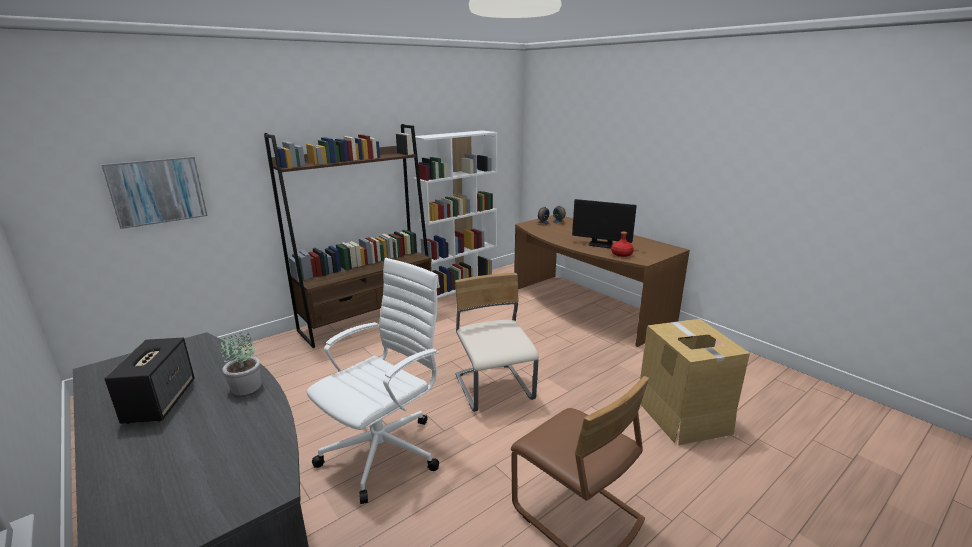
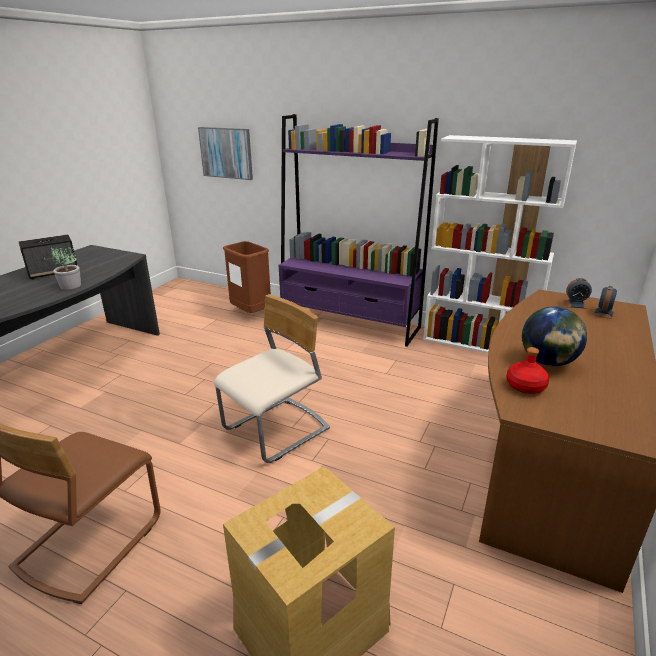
camera: 65 degrees right, 5 degrees up
brown bookcase [264,124,432,348] -> purple bookcase [279,114,439,347]
white office chair [306,258,440,504] -> none
monitor [572,199,637,248] -> globe [522,306,587,366]
none -> brown trash can [223,241,271,313]

